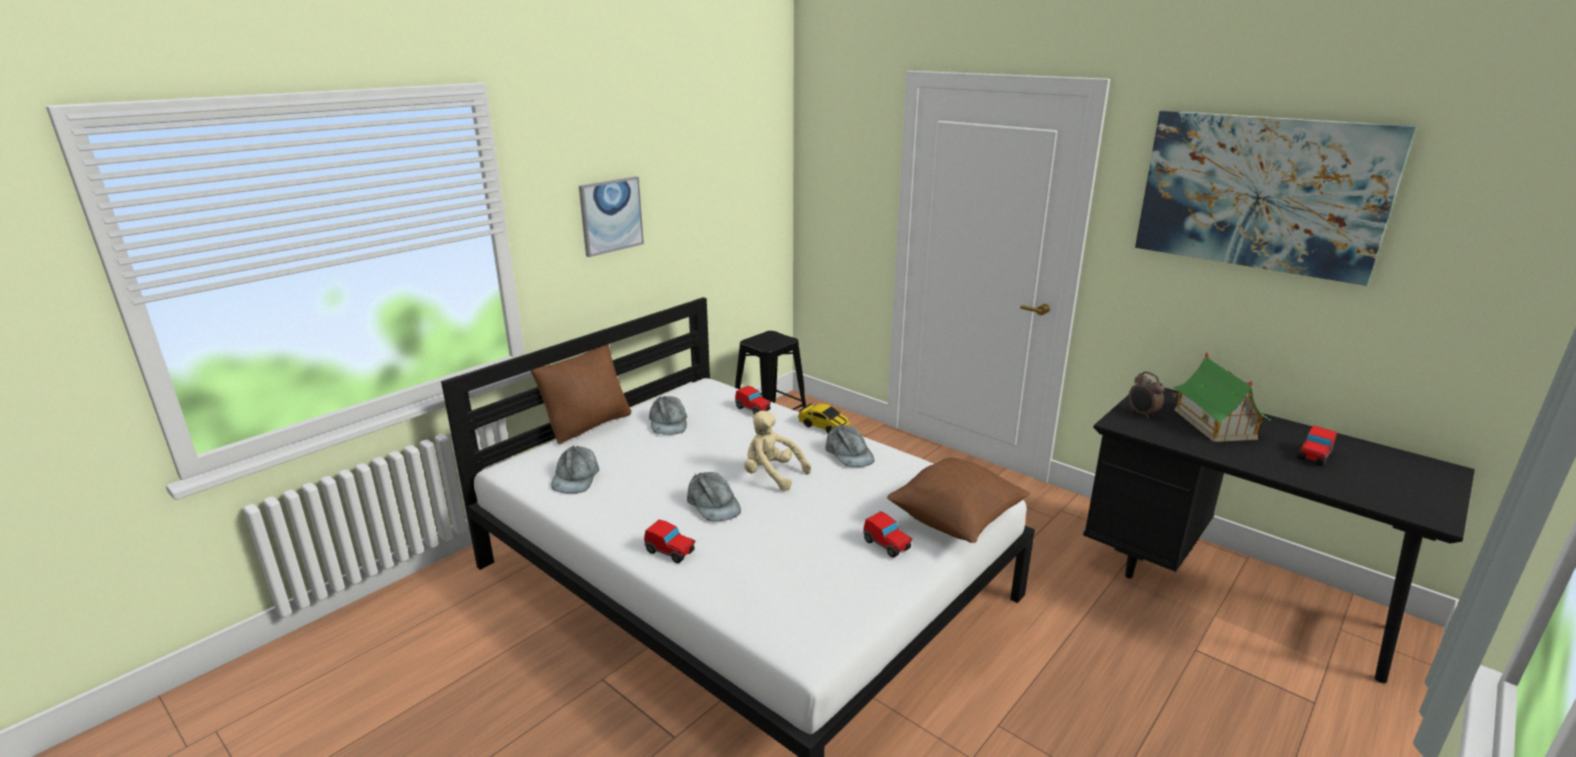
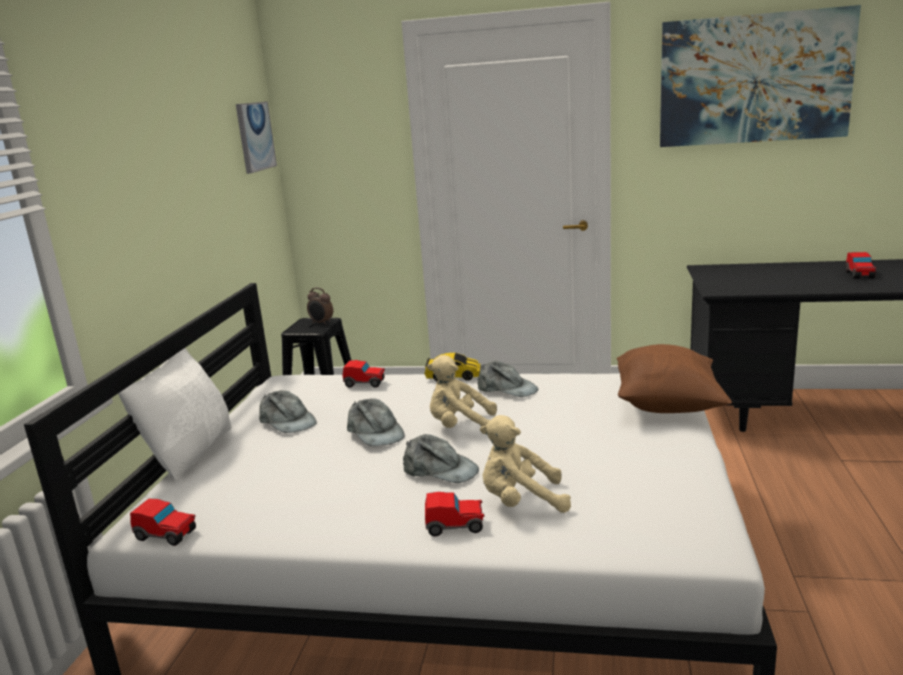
camera: 30 degrees left, 5 degrees down
brown pillow [531,344,631,444] -> white pillow [118,348,232,481]
grey cap [551,445,599,494] -> grey cap moved to [347,398,405,446]
picture [579,176,644,257] -> picture moved to [236,102,277,174]
toy car [863,511,913,558] -> toy car moved to [130,499,196,546]
alarm clock [1129,371,1164,419] -> alarm clock moved to [307,288,333,325]
toy house [1171,352,1270,442] -> none
none -> beige plush toy [480,415,571,513]

